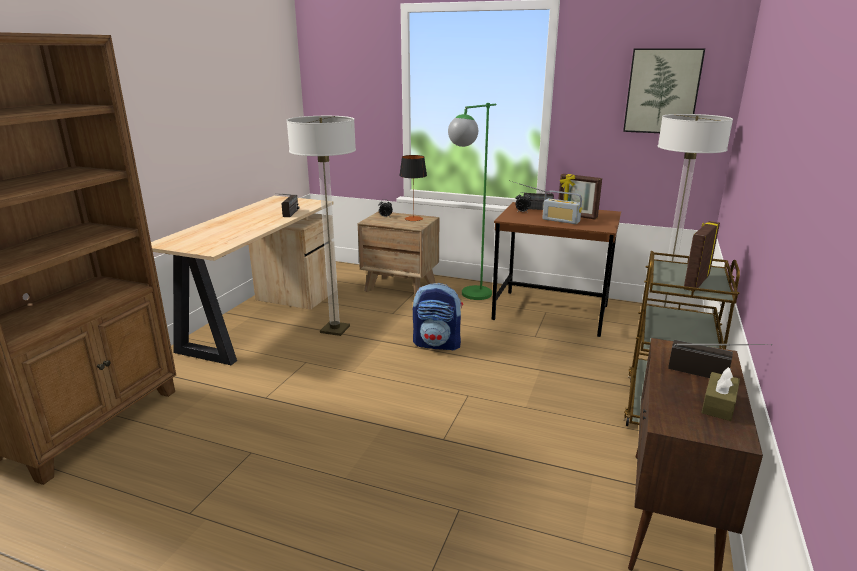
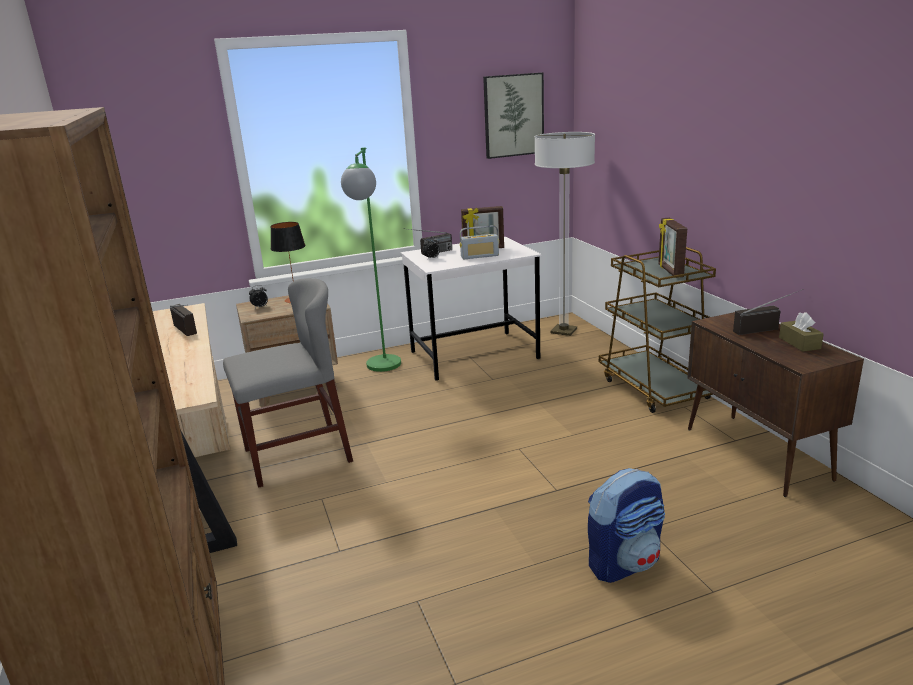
camera: 40 degrees left, 0 degrees up
floor lamp [287,116,356,336] -> grey chair [223,278,353,488]
backpack [413,283,463,351] -> backpack moved to [588,468,665,583]
brown desk [492,202,621,337] -> white desk [401,237,542,381]

